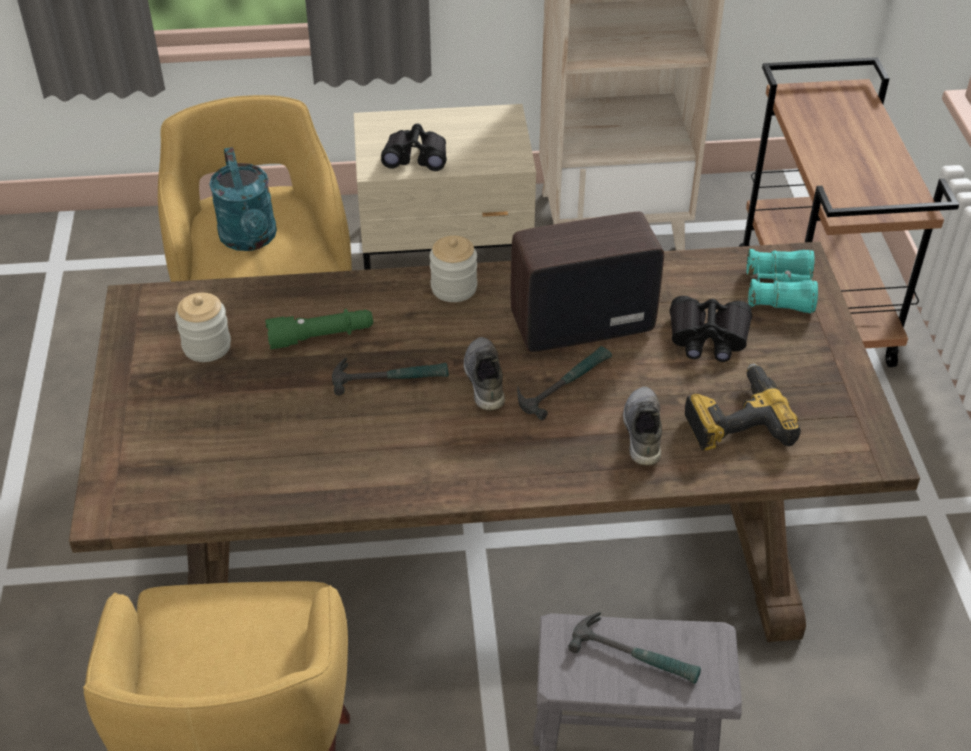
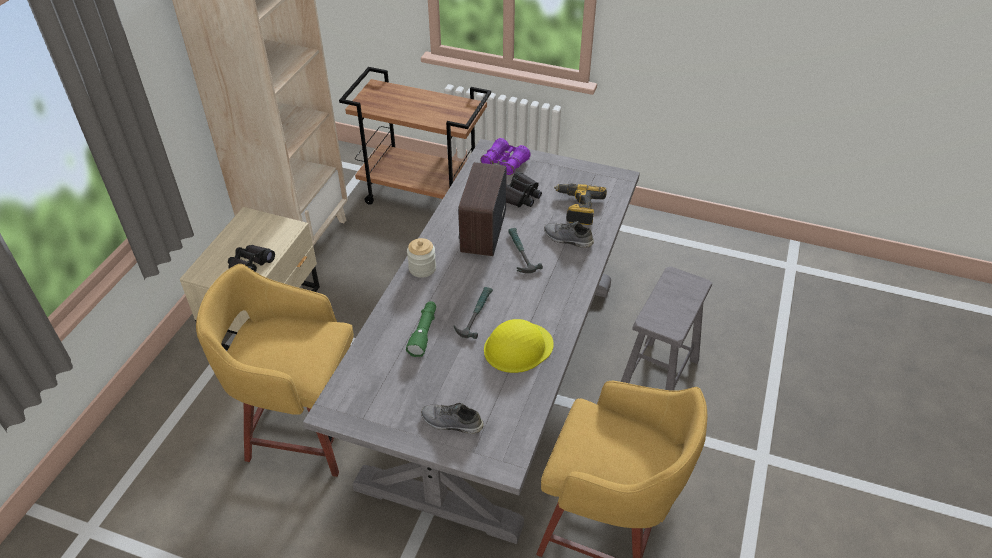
camera: 65 degrees left, 0 degrees up
brown dining table [69,242,920,642] -> grey dining table [303,139,640,544]
jar [175,293,231,362] -> none
turquoise watering can [209,147,277,251] -> none
grey shoe [464,337,505,411] -> grey shoe moved to [421,403,484,434]
hammer [568,612,701,684] -> none
turquoise binoculars [746,248,818,313] -> purple binoculars [480,138,531,175]
none -> yellow hard hat [484,319,554,373]

